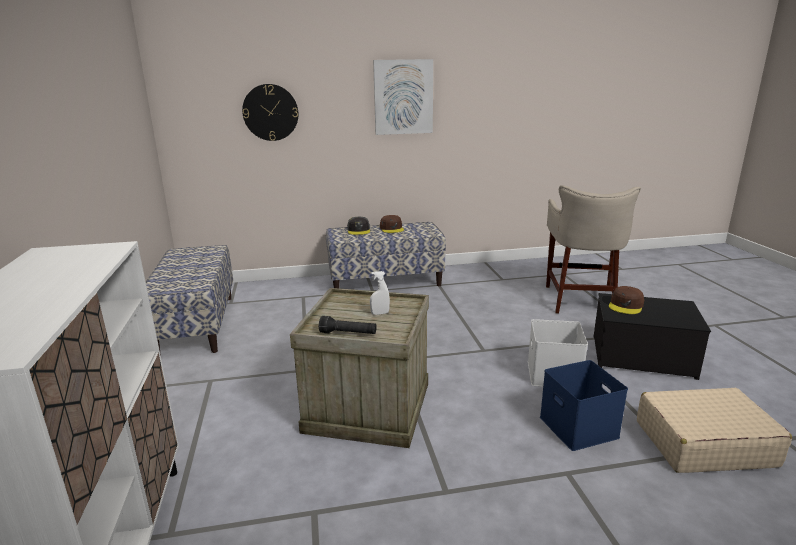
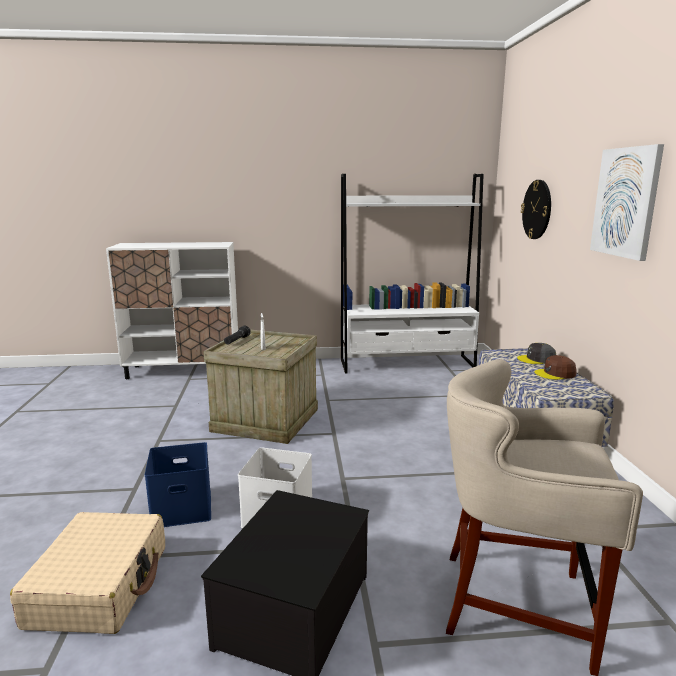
camera: 95 degrees right, 5 degrees down
bench [146,245,233,355] -> white bookcase [341,174,484,373]
brown cap [609,286,644,314] -> none

